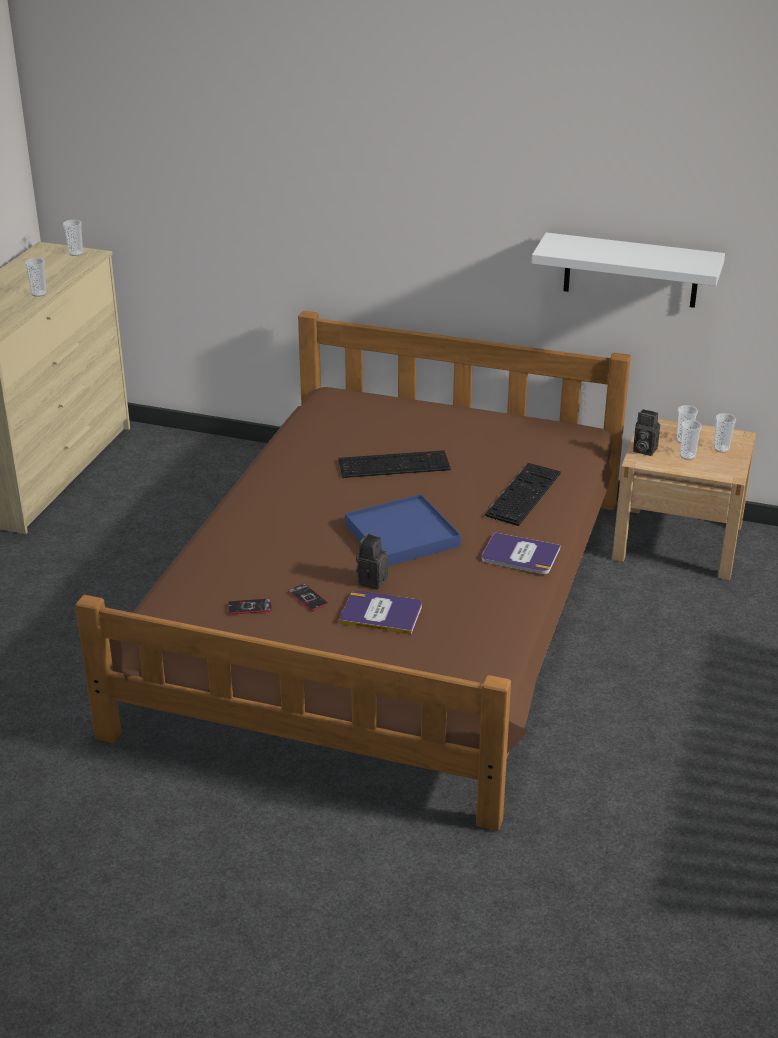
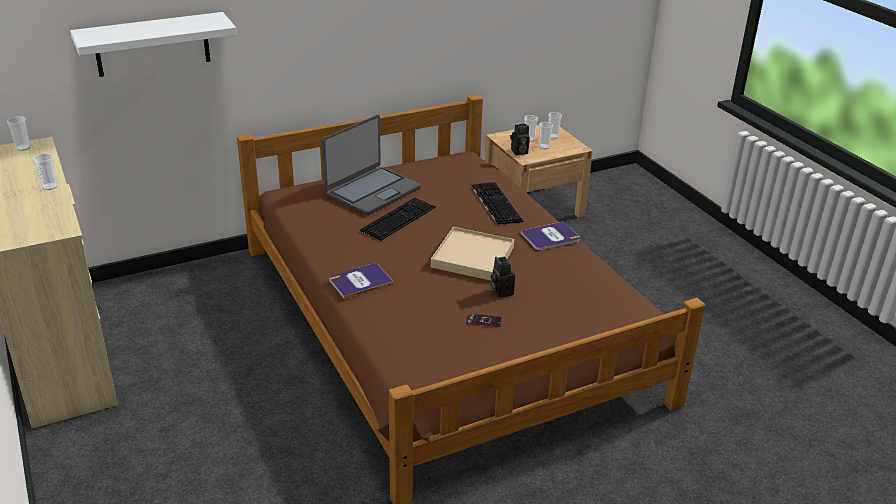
camera: 45 degrees left, 0 degrees up
phone [228,598,272,614] -> none
book [339,591,422,634] -> book moved to [329,264,394,299]
blue tray [345,494,461,566] -> beige tray [431,227,514,281]
white shelf [532,233,725,308] -> white shelf moved to [70,12,237,77]
none -> laptop [322,115,421,215]

